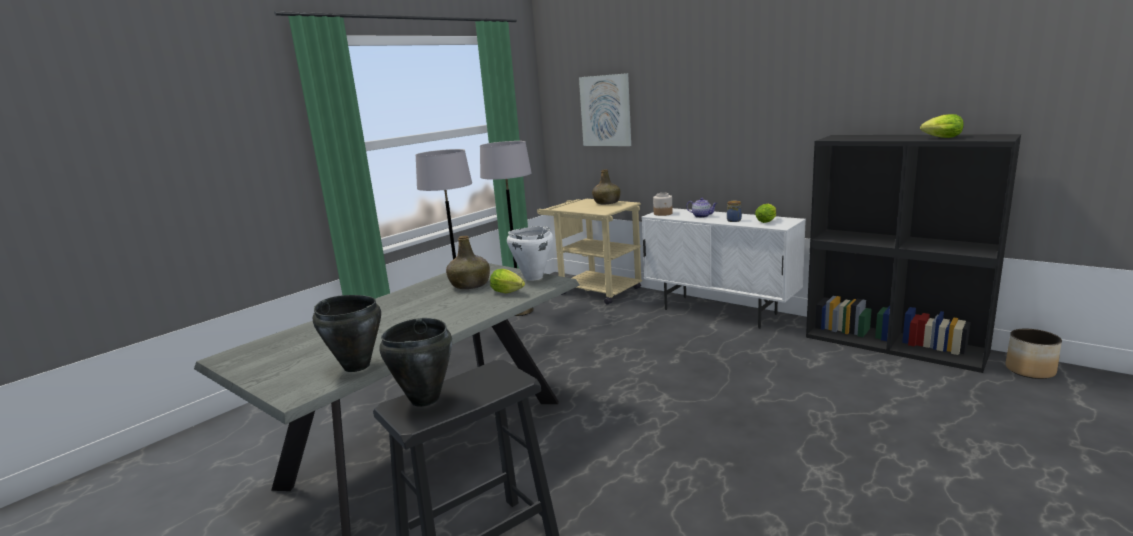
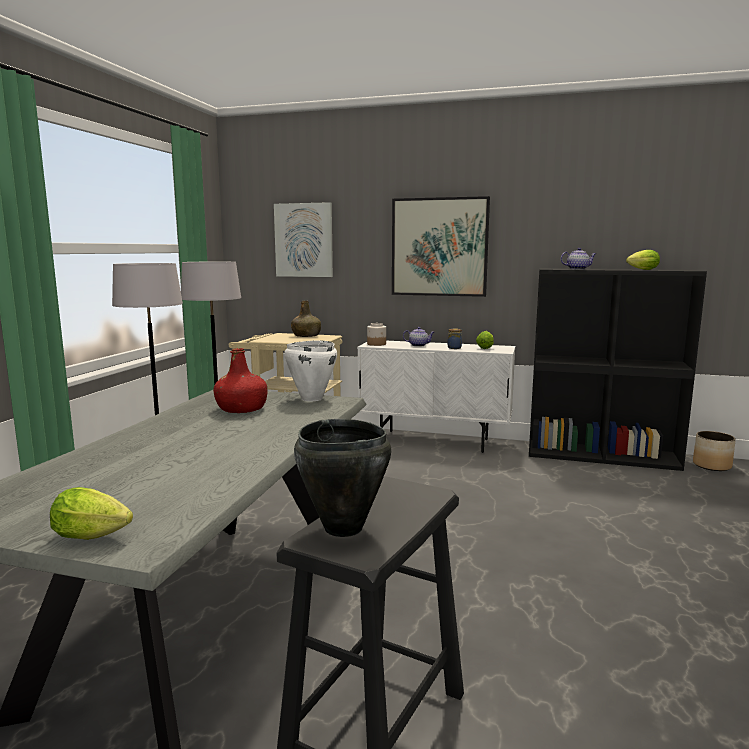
camera: 25 degrees left, 5 degrees down
black cooking pot [313,295,381,372] -> none
green bottle [446,236,490,289] -> red bottle [213,348,267,413]
lettuce [490,269,525,293] -> lettuce moved to [50,487,133,540]
none -> picture [392,196,490,297]
none -> teapot [561,248,596,269]

